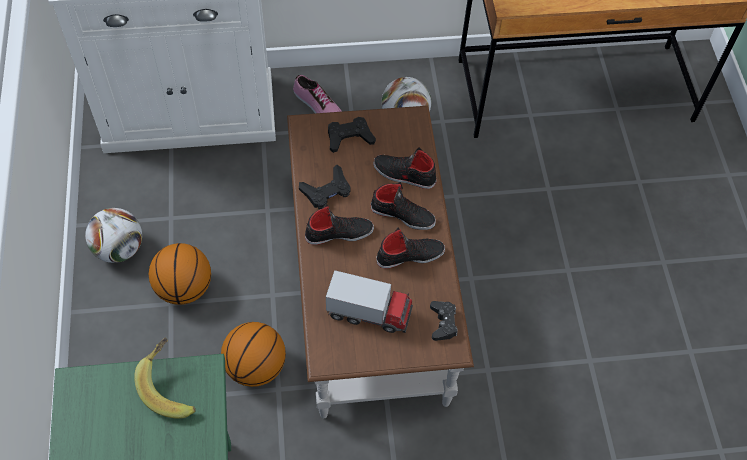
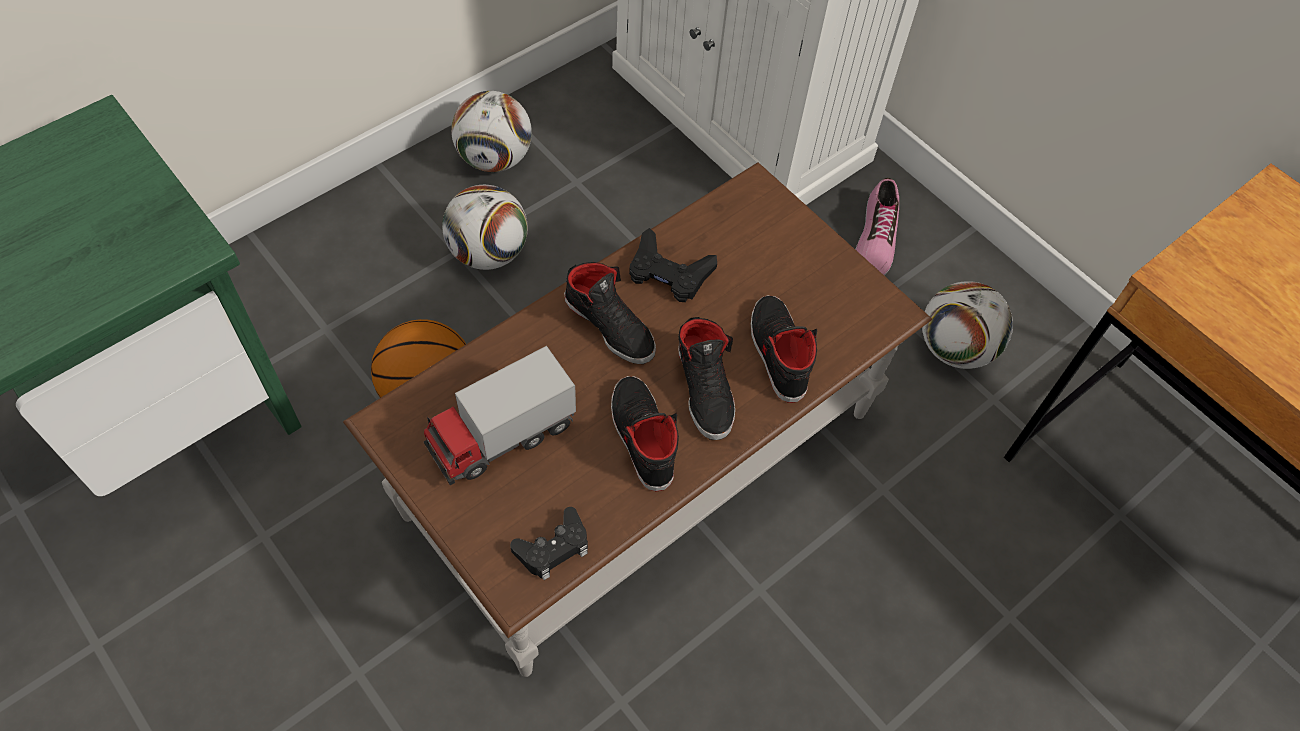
camera: 55 degrees right, 0 degrees up
banana [134,338,196,419] -> none
basketball [149,243,211,305] -> football [442,185,528,270]
toy truck [326,270,413,333] -> toy truck turned 75 degrees clockwise [424,346,576,485]
black game controller [328,117,376,153] -> none
black shoe [376,227,445,269] -> black shoe turned 150 degrees counterclockwise [611,376,679,491]

